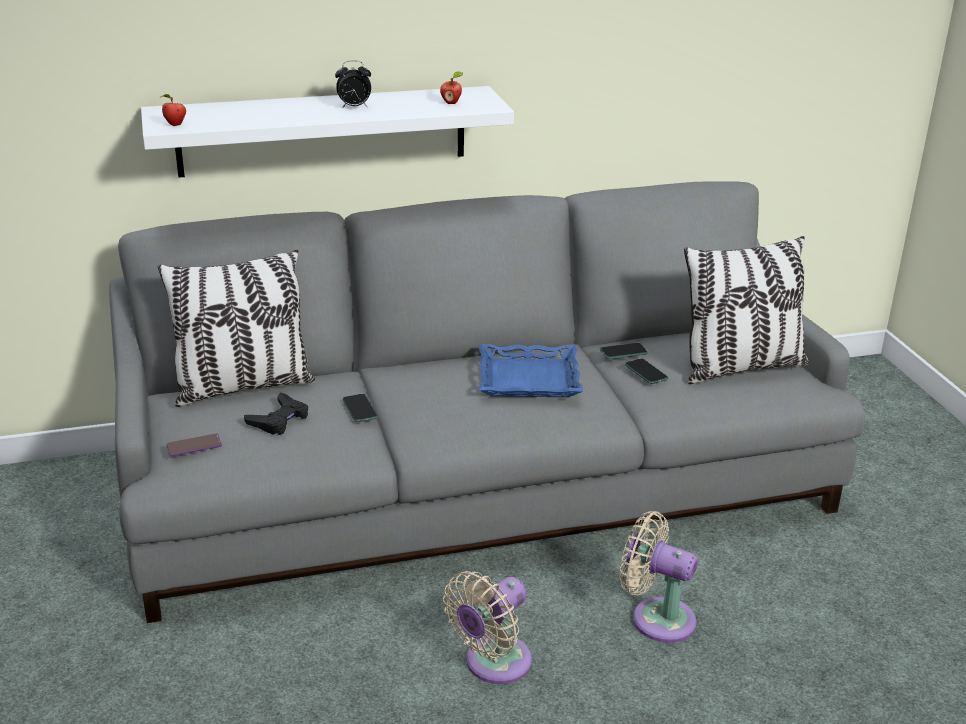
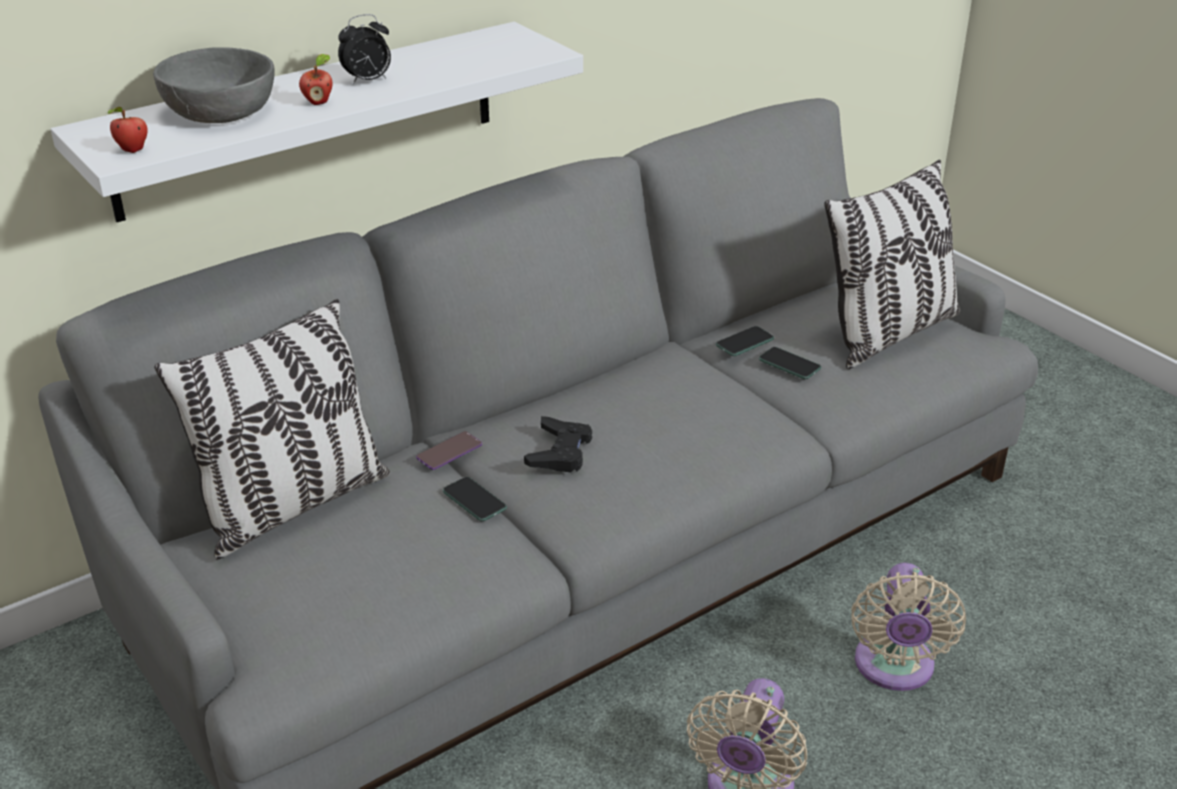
camera: 20 degrees left, 5 degrees up
phone [167,434,222,456] -> phone moved to [416,431,482,470]
black game controller [244,392,308,435] -> black game controller moved to [524,416,592,472]
apple [440,71,463,104] -> apple moved to [299,54,332,105]
blue tray [479,344,583,397] -> none
beige fan [620,511,698,643] -> beige fan turned 90 degrees counterclockwise [851,563,966,691]
none -> grey bowl [153,47,275,123]

